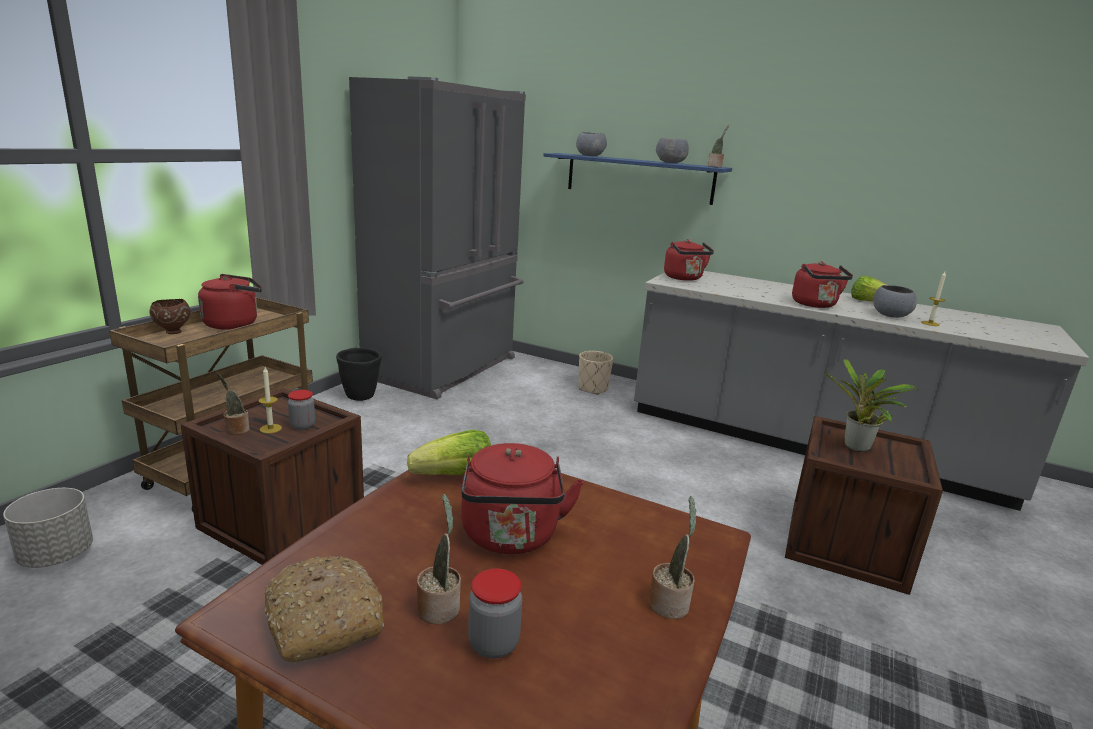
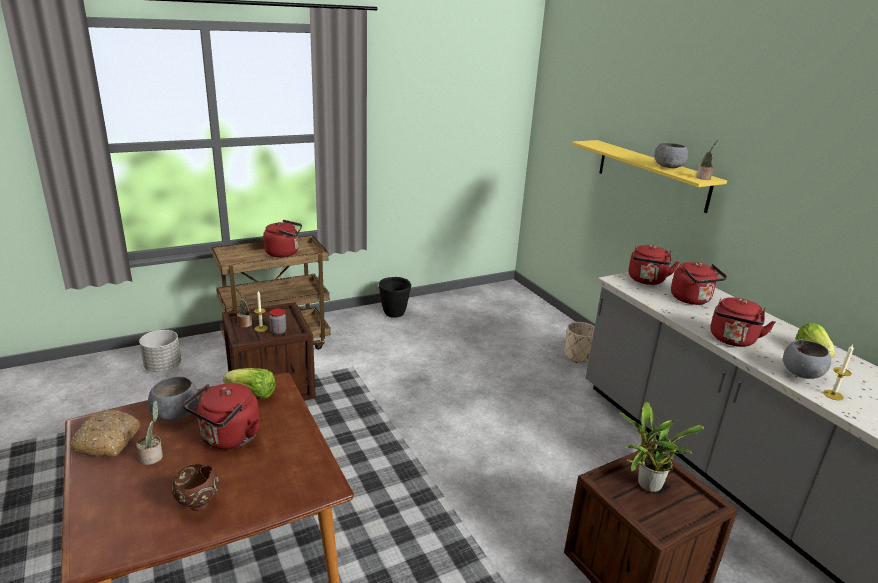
camera: 35 degrees right, 5 degrees up
brown bowl [150,299,191,334] -> brown bowl moved to [172,464,219,511]
grey fridge [349,76,526,399] -> none
jar [468,569,522,659] -> none
blue shelf [543,153,732,205] -> yellow shelf [572,140,727,213]
grey bowl [576,132,607,156] -> grey bowl moved to [148,376,199,421]
potted plant [649,496,697,619] -> none
none -> red kettle [671,262,727,305]

